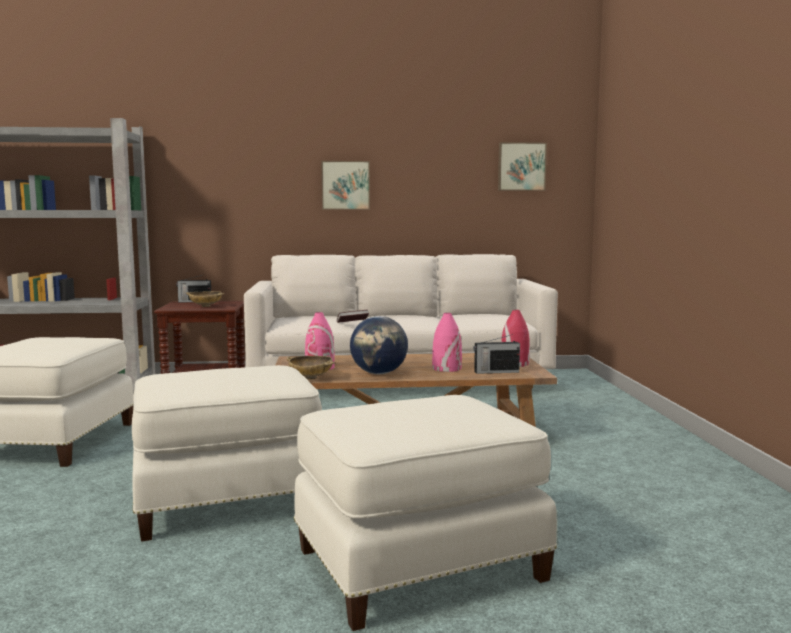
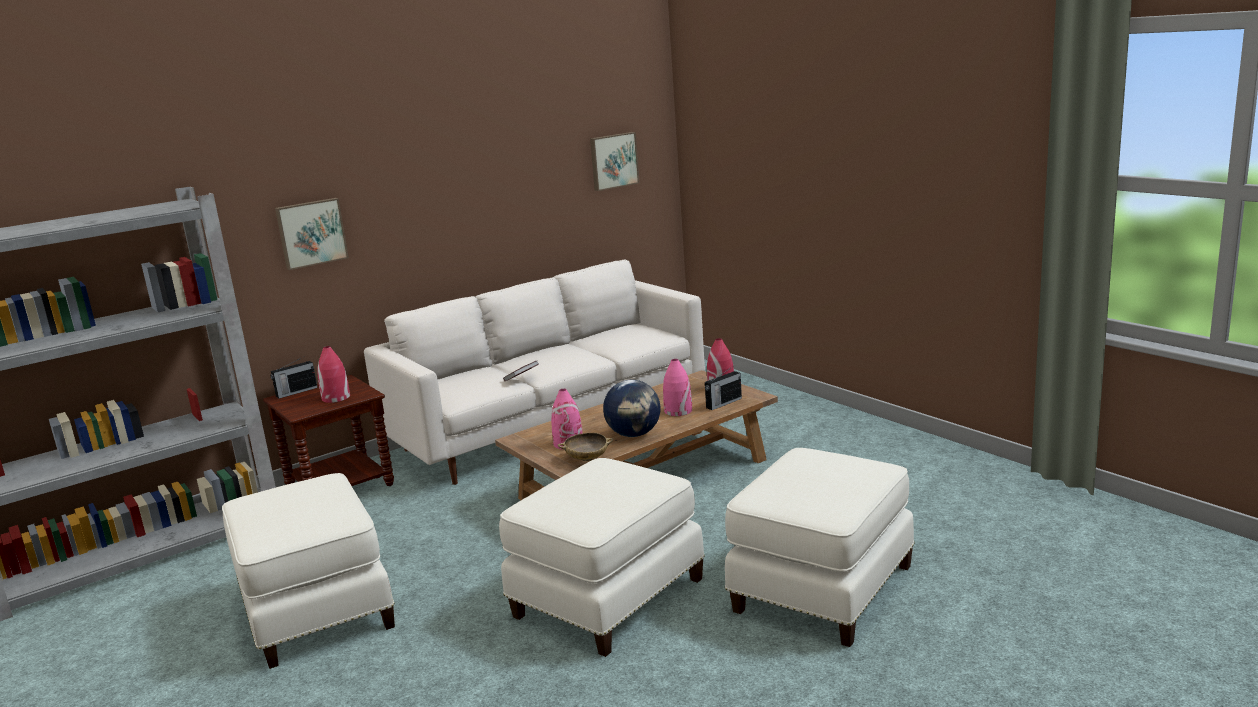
camera: 30 degrees left, 10 degrees up
beige bowl [186,291,224,307] -> red vase [318,346,350,403]
picture [321,161,370,210] -> picture moved to [275,198,349,270]

